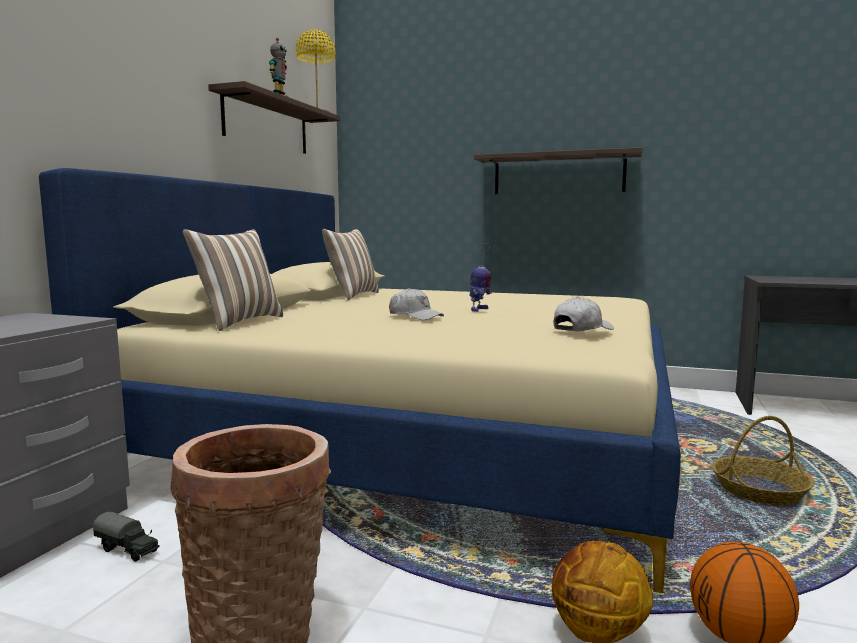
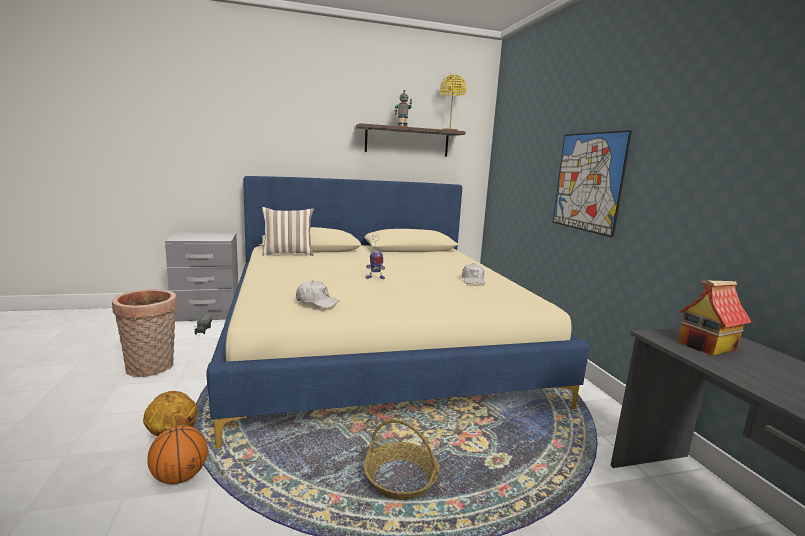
camera: 55 degrees right, 5 degrees up
pillow [322,229,379,300] -> none
white cap [389,288,444,320] -> white cap moved to [462,263,485,285]
shelf [474,147,643,194] -> picture [553,130,632,238]
none -> toy house [678,281,752,356]

